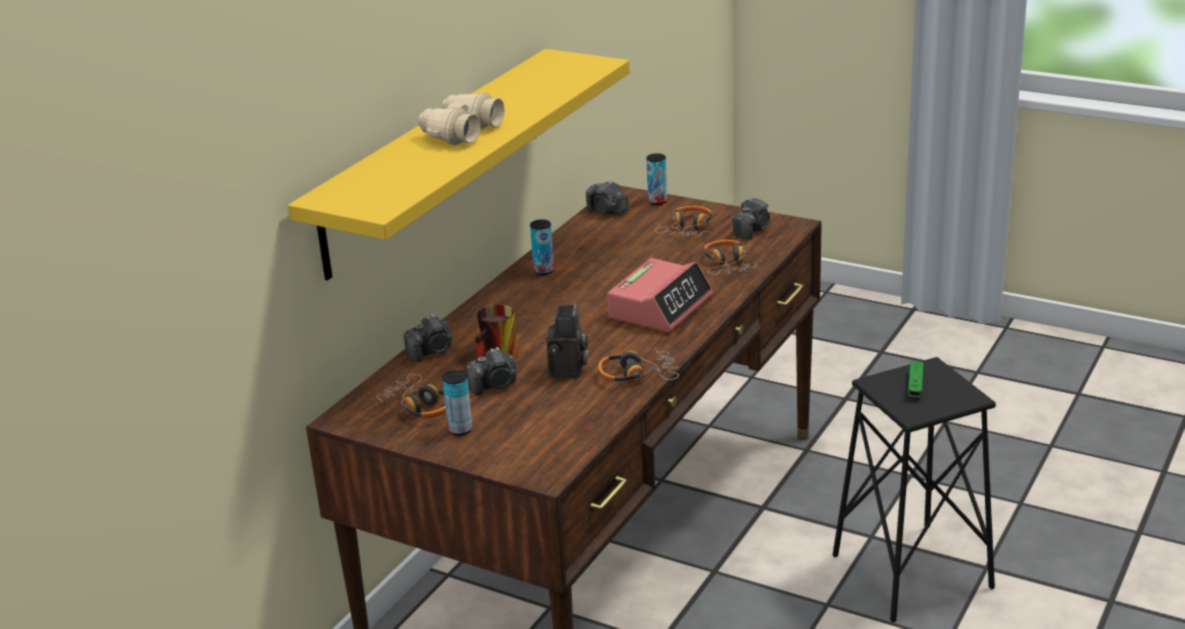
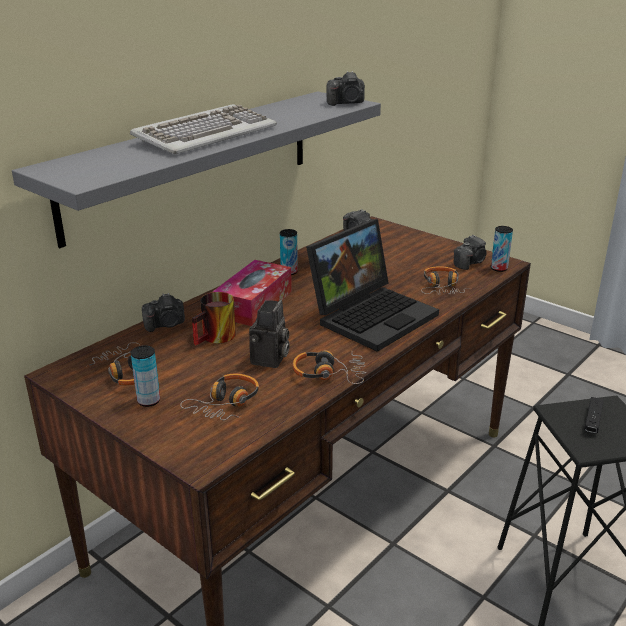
camera: 10 degrees right, 0 degrees up
yellow shelf [288,49,630,281] -> grey shelf [12,91,381,248]
beige binoculars [418,93,504,145] -> keyboard [130,104,277,154]
camera [466,347,517,395] -> camera moved to [326,71,365,106]
alarm clock [607,258,713,332] -> laptop [306,219,439,352]
can [646,153,667,205] -> can moved to [491,226,513,272]
headphones [655,206,712,236] -> headphones moved to [180,374,259,420]
green game controller [908,361,924,397] -> black game controller [584,397,604,433]
none -> tissue box [212,260,292,326]

